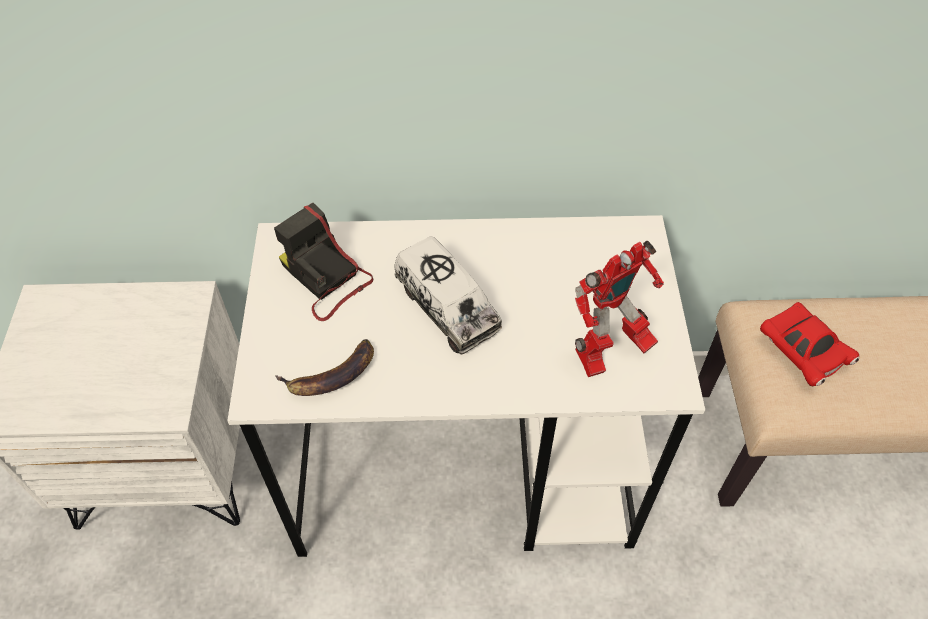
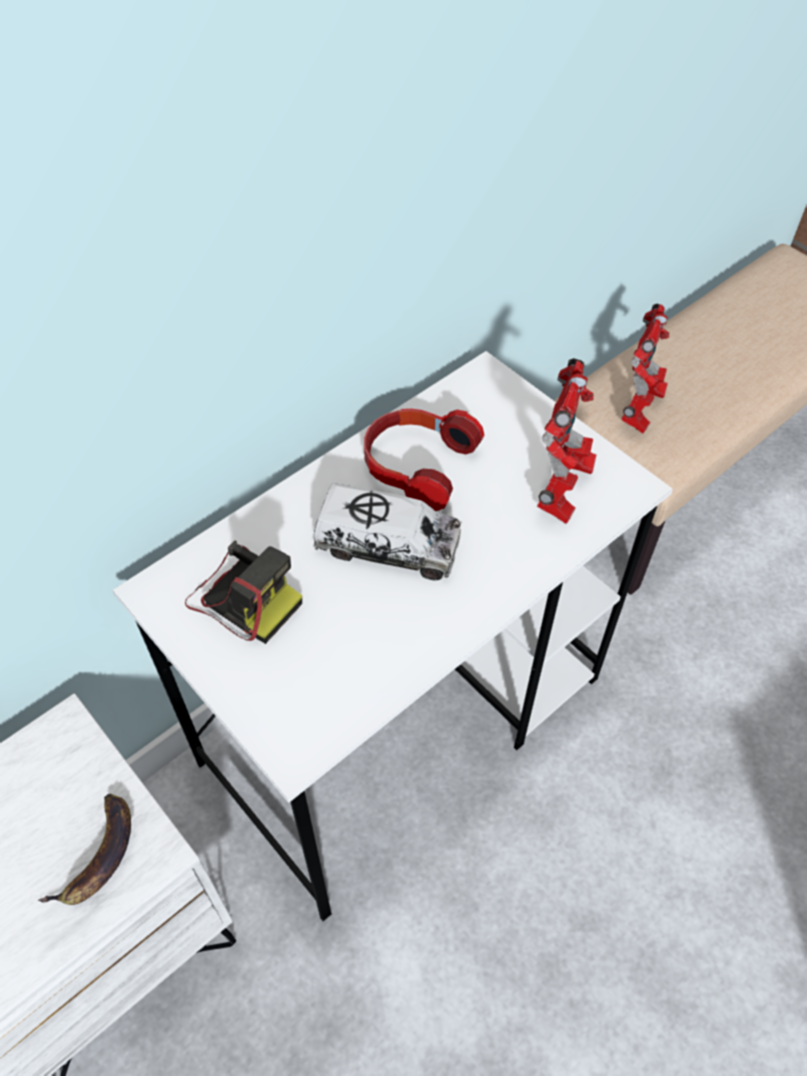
camera: 40 degrees left, 0 degrees up
camera [274,203,373,321] -> camera turned 150 degrees counterclockwise [185,540,302,644]
banana [275,339,374,396] -> banana moved to [38,794,131,905]
red toy car [760,302,859,386] -> toy robot [621,304,669,434]
none -> headphones [364,409,484,511]

